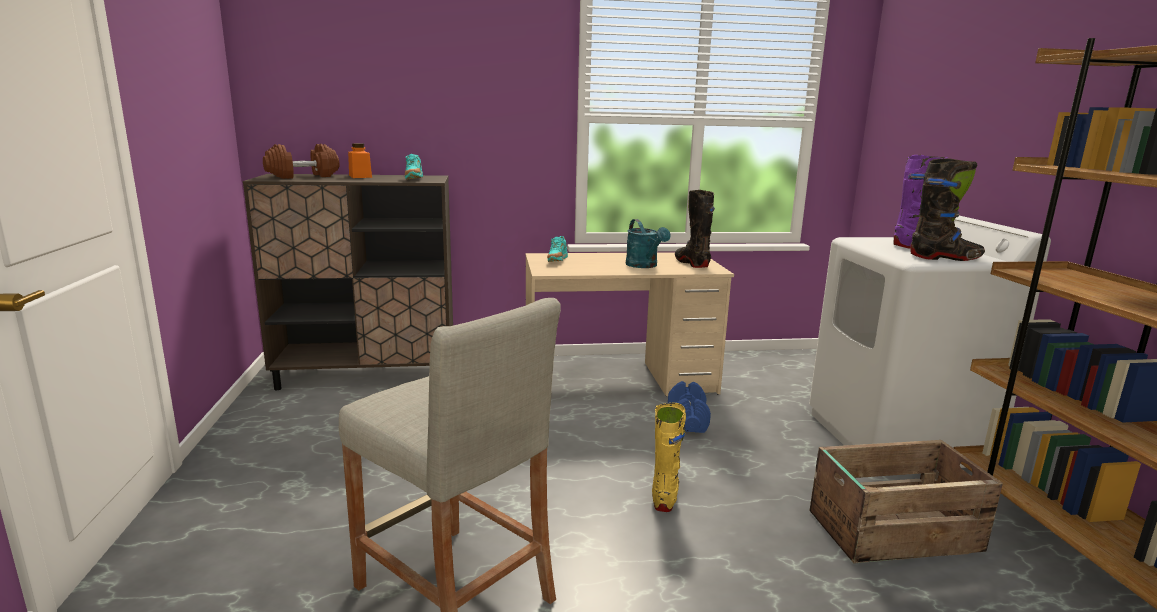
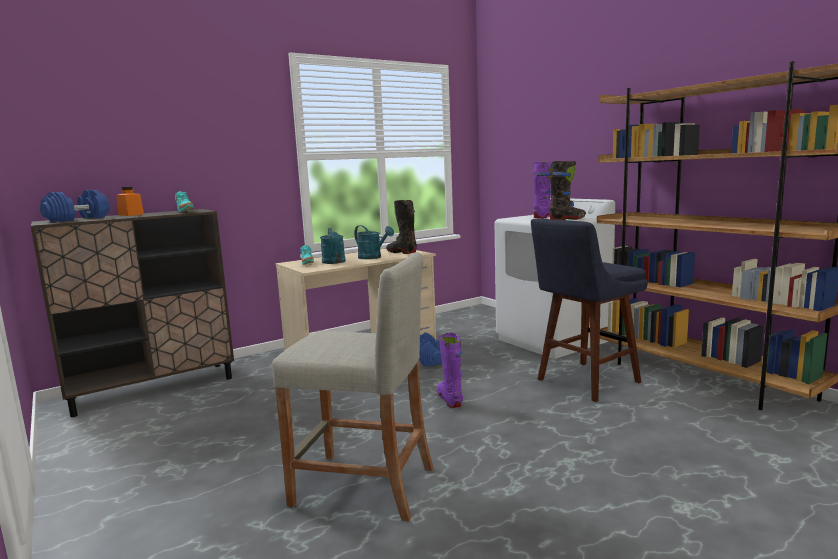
camera: 25 degrees left, 5 degrees down
brown dumbbell [263,144,340,179] -> blue dumbbell [40,190,109,222]
yellow boot [652,403,686,512] -> purple boot [437,333,463,408]
crate [810,440,1003,564] -> blue stool [531,218,648,402]
none -> turquoise watering can [320,228,346,264]

